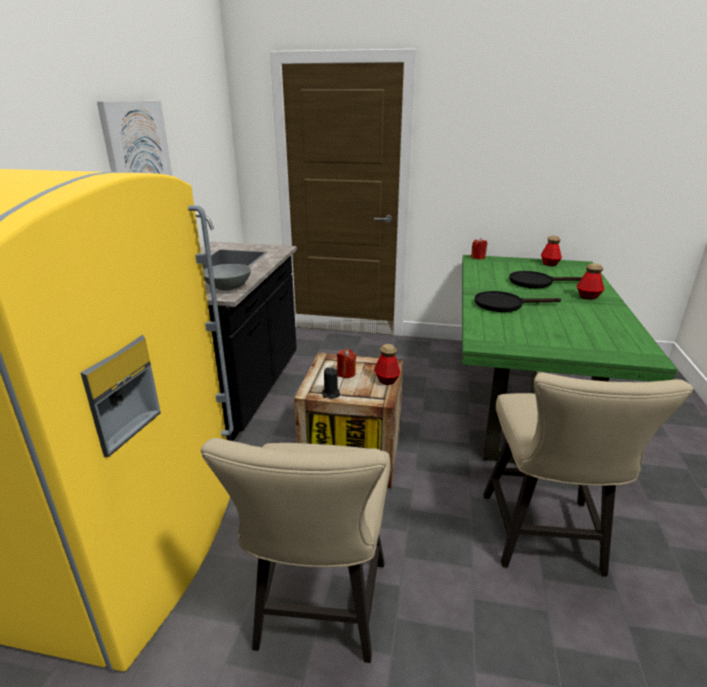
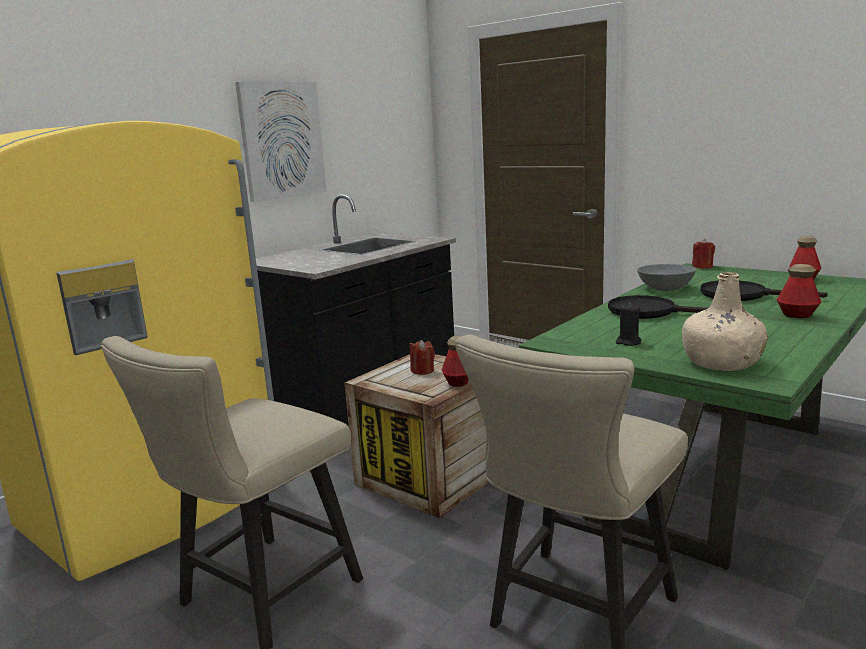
camera: 30 degrees right, 10 degrees down
grey bowl [203,264,251,291] -> grey bowl moved to [637,264,696,291]
black candle [322,368,340,398] -> black candle moved to [616,303,641,346]
none -> beige bottle [682,272,768,371]

